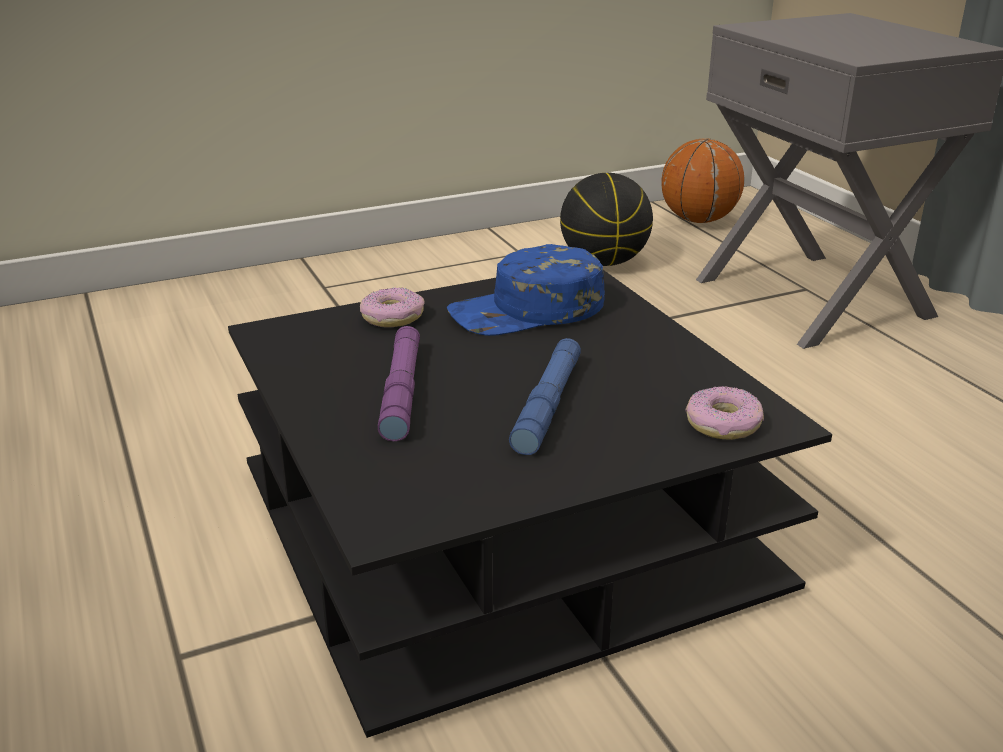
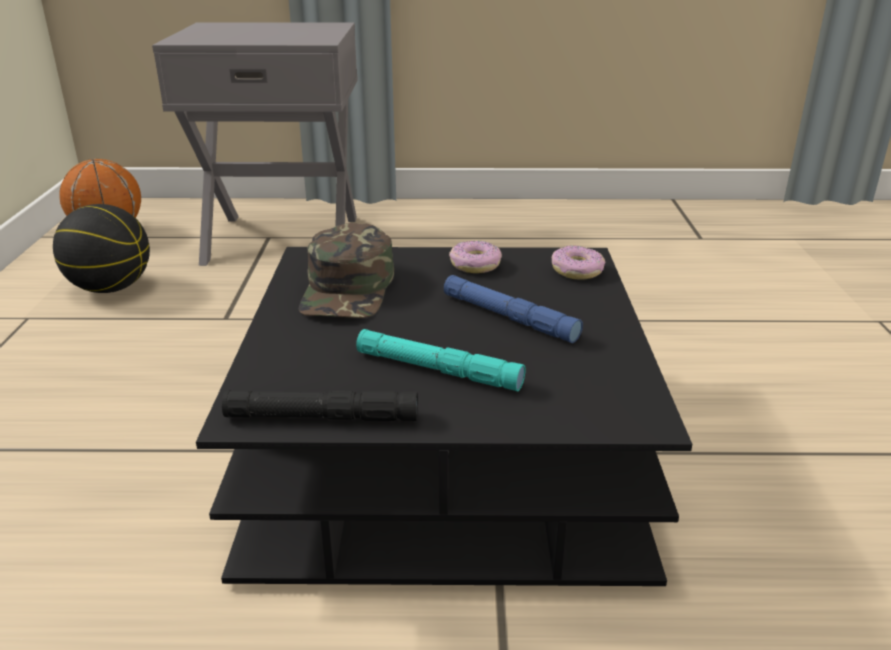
camera: 65 degrees left, 0 degrees up
donut [360,287,424,327] -> donut moved to [449,241,502,273]
purple flashlight [378,326,420,441] -> turquoise flashlight [356,329,526,391]
blue cap [447,244,605,336] -> green cap [299,222,394,318]
none -> black flashlight [222,390,418,421]

